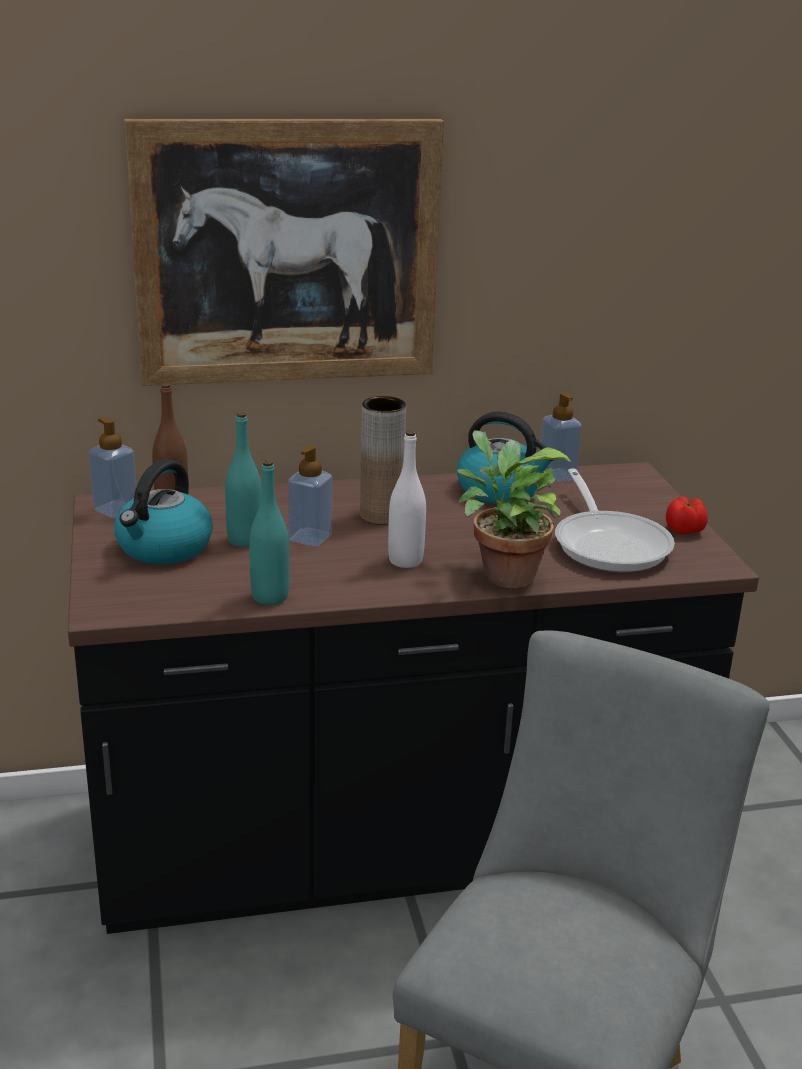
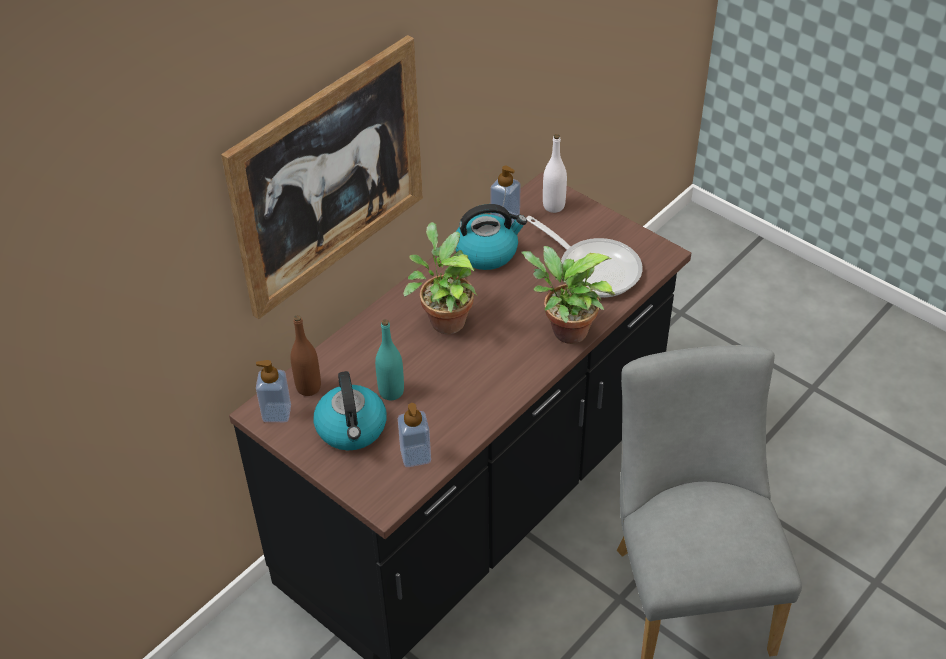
camera: 35 degrees left, 20 degrees up
turquoise bottle [249,460,289,605] -> none
soap dispenser [288,445,332,547] -> soap dispenser moved to [398,403,431,467]
brown vase [360,396,406,525] -> potted plant [403,222,478,334]
white bottle [388,430,426,568] -> white bottle moved to [543,134,567,213]
tomato [666,496,708,535] -> none

